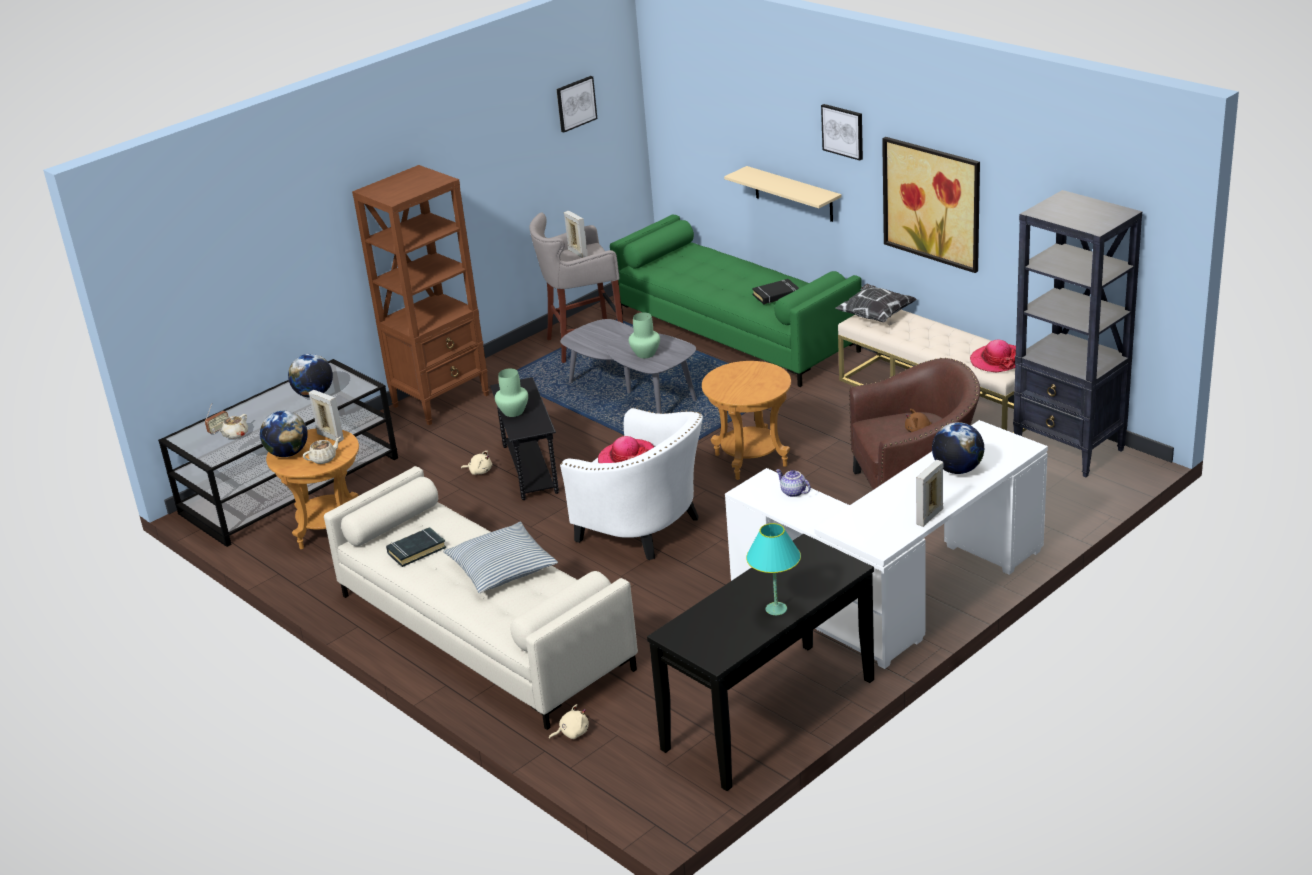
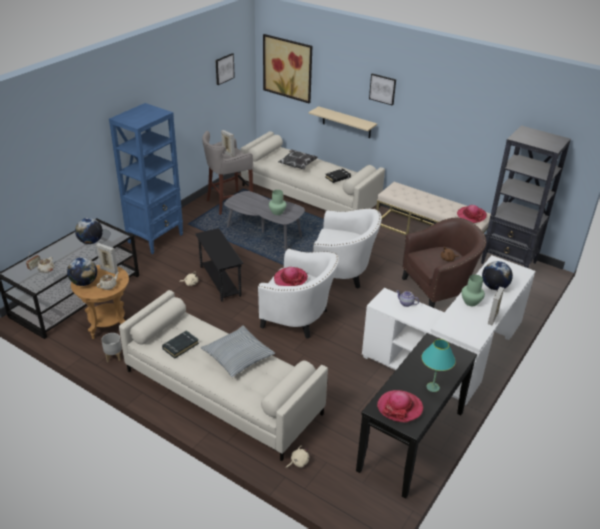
camera: 15 degrees left, 5 degrees up
brown bookcase [352,165,489,425] -> blue bookcase [109,103,183,254]
green vase [495,368,528,417] -> green vase moved to [461,274,485,306]
green sofa [610,214,862,387] -> beige sofa [241,131,385,212]
brown side table [702,361,791,480] -> white armchair [313,208,382,289]
pillow [835,284,917,322] -> pillow moved to [278,149,318,169]
picture [882,137,980,273] -> picture moved to [263,34,312,103]
none -> grey planter [101,333,122,362]
none -> hat [377,390,423,423]

